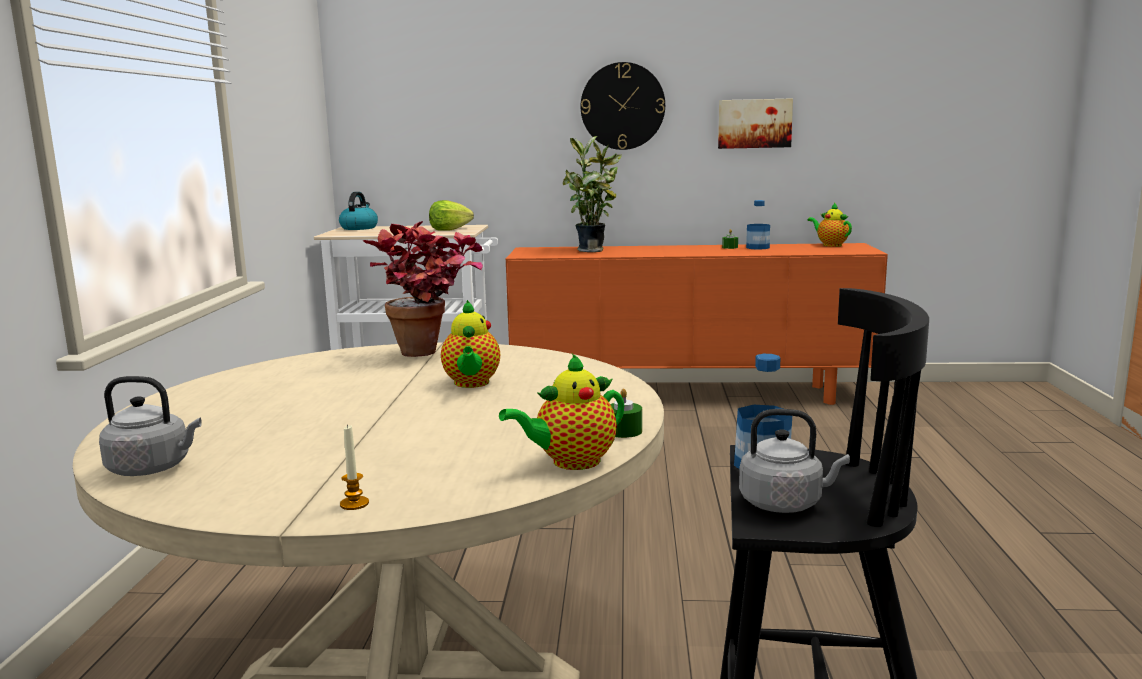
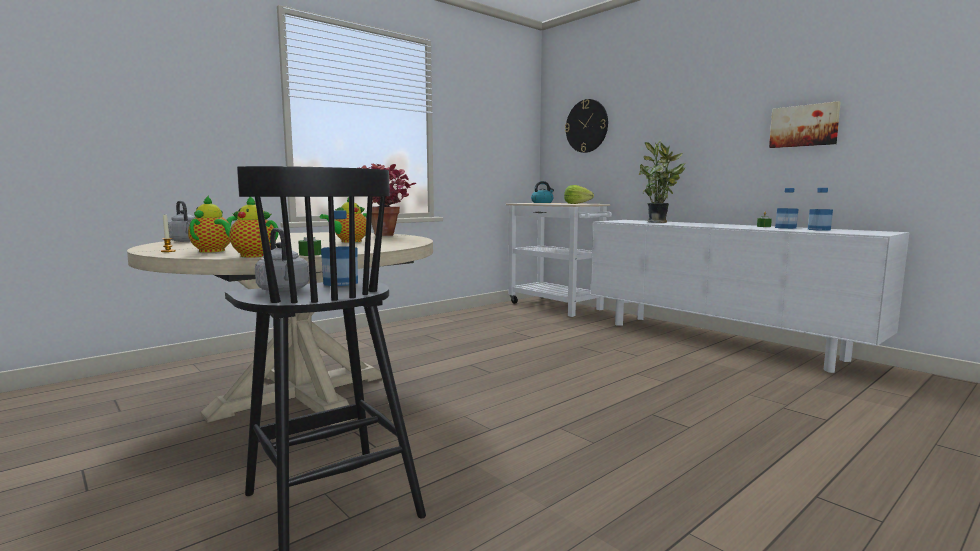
camera: 45 degrees right, 5 degrees down
orange cabinet [506,243,888,405] -> white cabinet [591,220,909,373]
wall clock [580,62,665,150] -> wall clock moved to [565,99,608,153]
teapot [808,203,852,247] -> teapot moved to [188,195,237,253]
none -> bottle [808,188,833,231]

